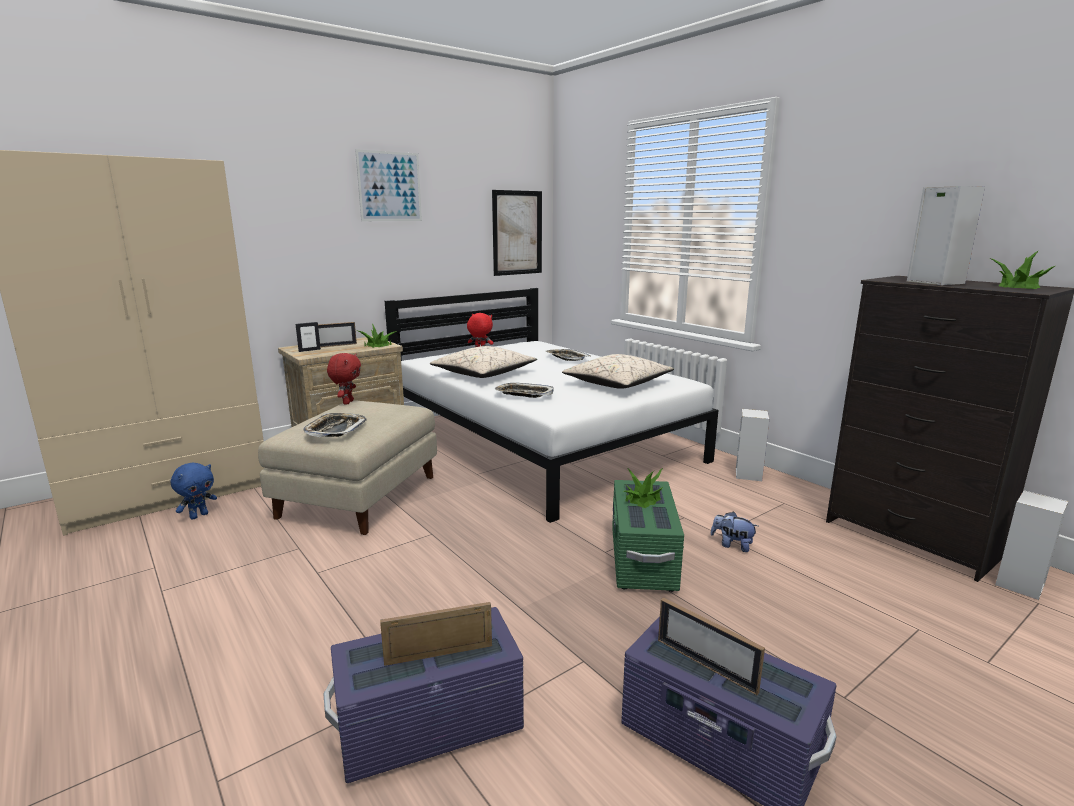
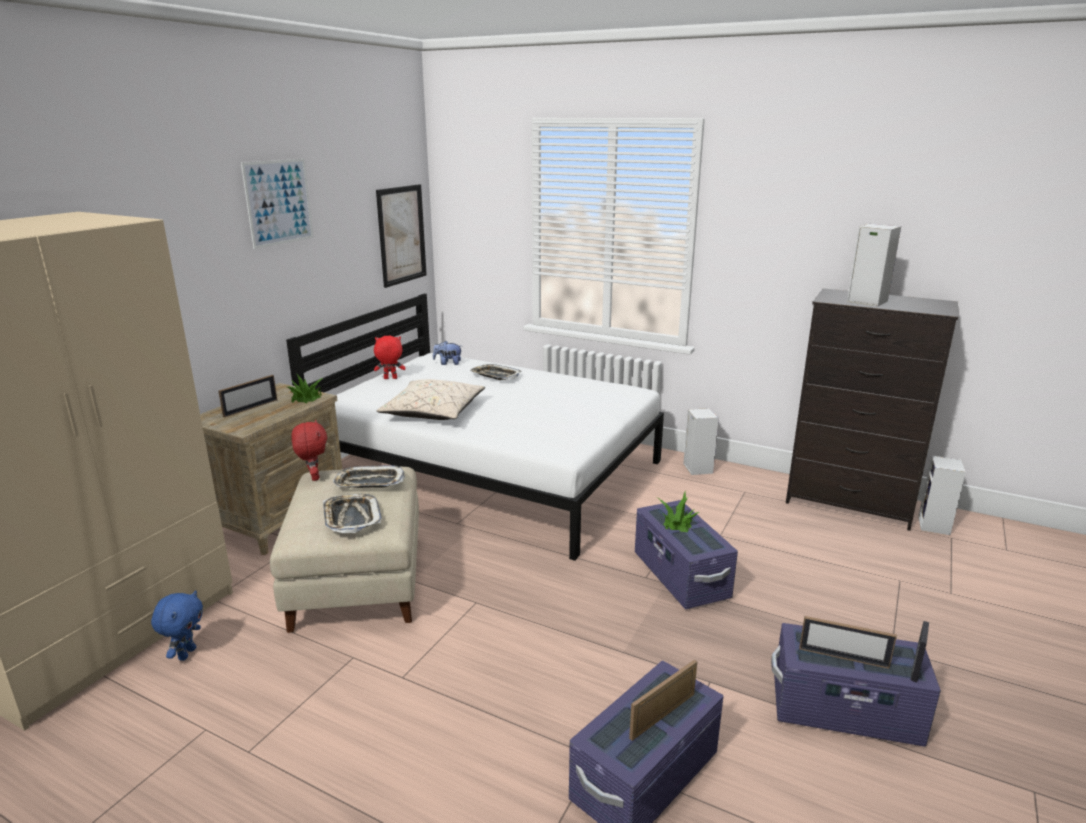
camera: 25 degrees left, 5 degrees up
picture frame [296,322,321,352] -> picture frame moved to [911,621,929,683]
tray [495,383,554,398] -> tray moved to [333,465,405,488]
beige pillow [562,354,674,389] -> none
green storage box [612,480,684,592] -> purple storage box [635,500,738,609]
plush toy [711,511,758,552] -> plush toy moved to [433,341,461,365]
potted plant [990,250,1055,289] -> none

